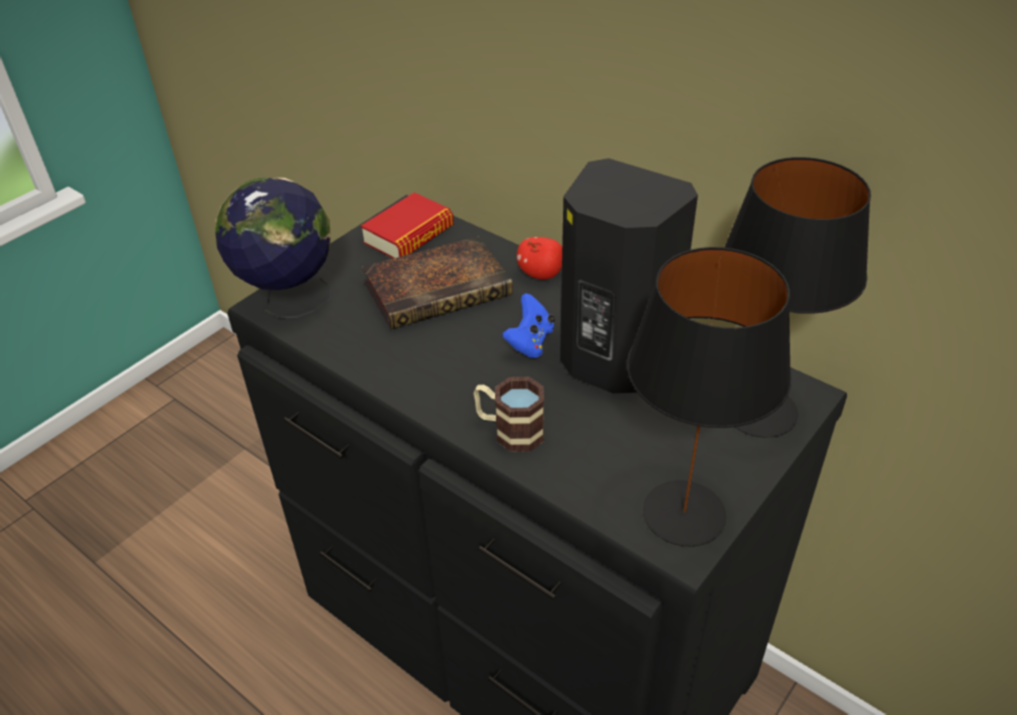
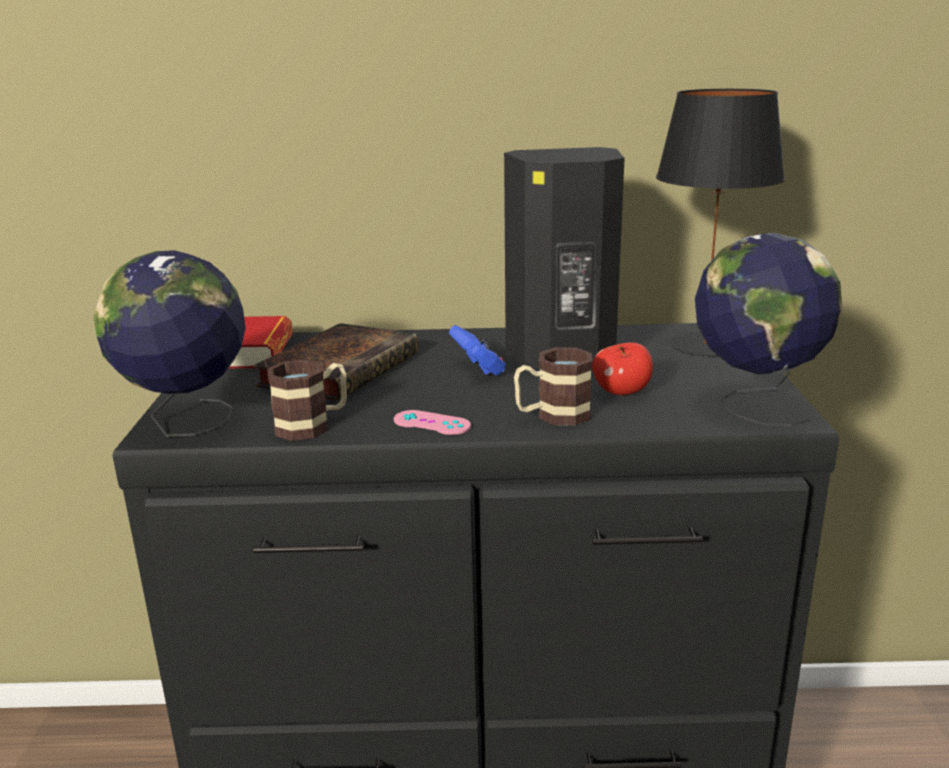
camera: 40 degrees left, 20 degrees down
apple [517,237,562,280] -> apple moved to [592,342,653,395]
black table lamp [627,247,792,546] -> globe [695,232,843,426]
none -> mug [267,359,347,441]
none -> pink game controller [394,410,471,435]

